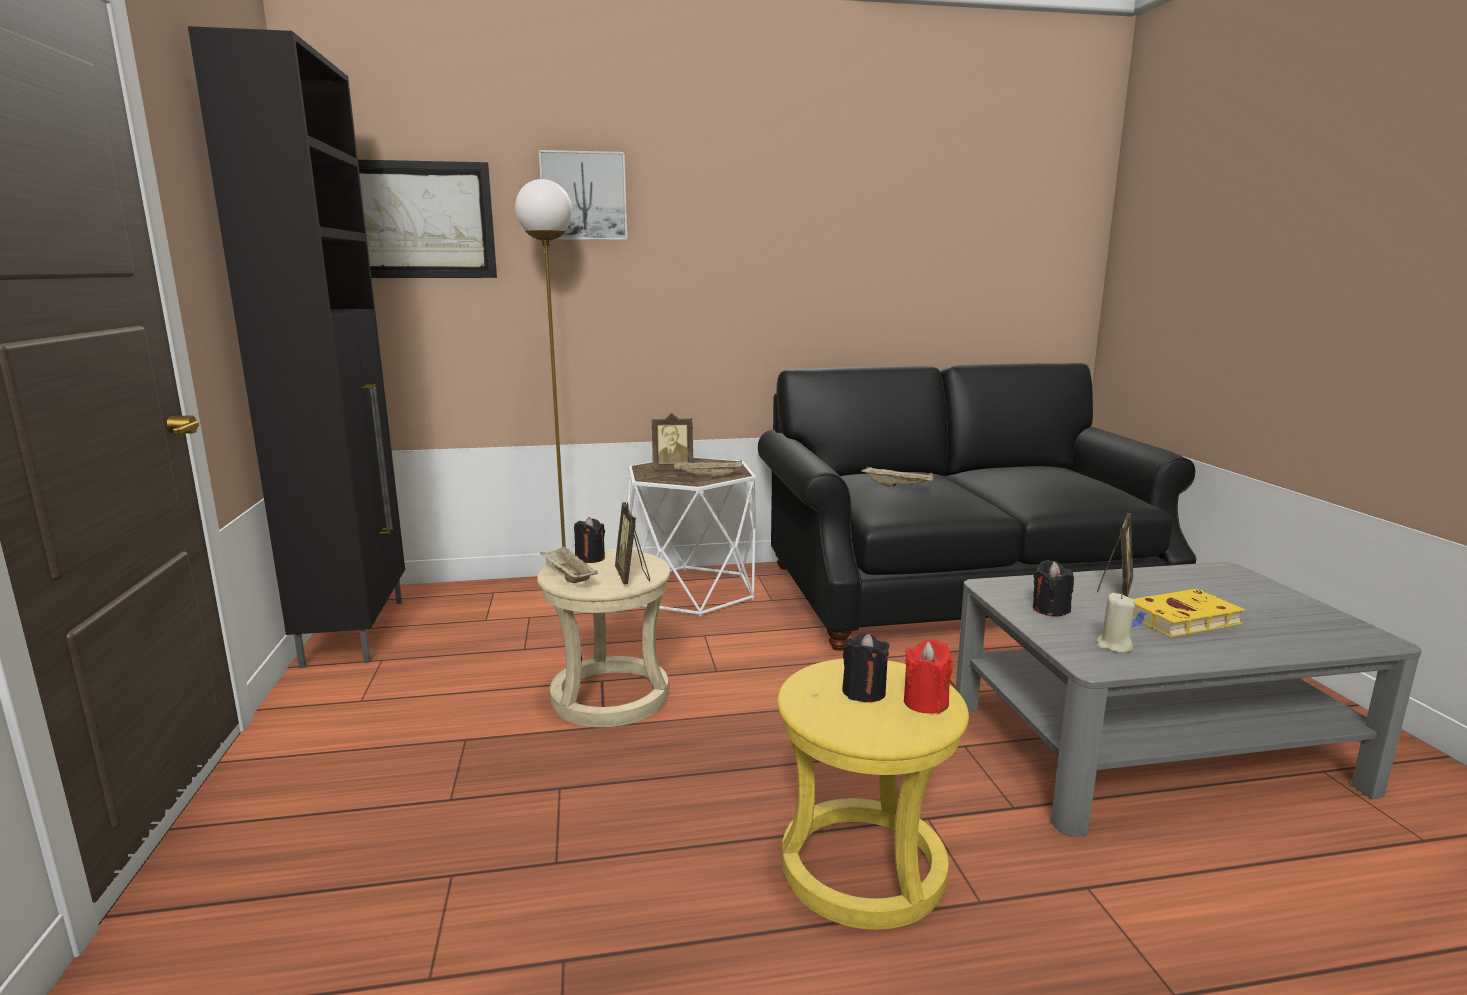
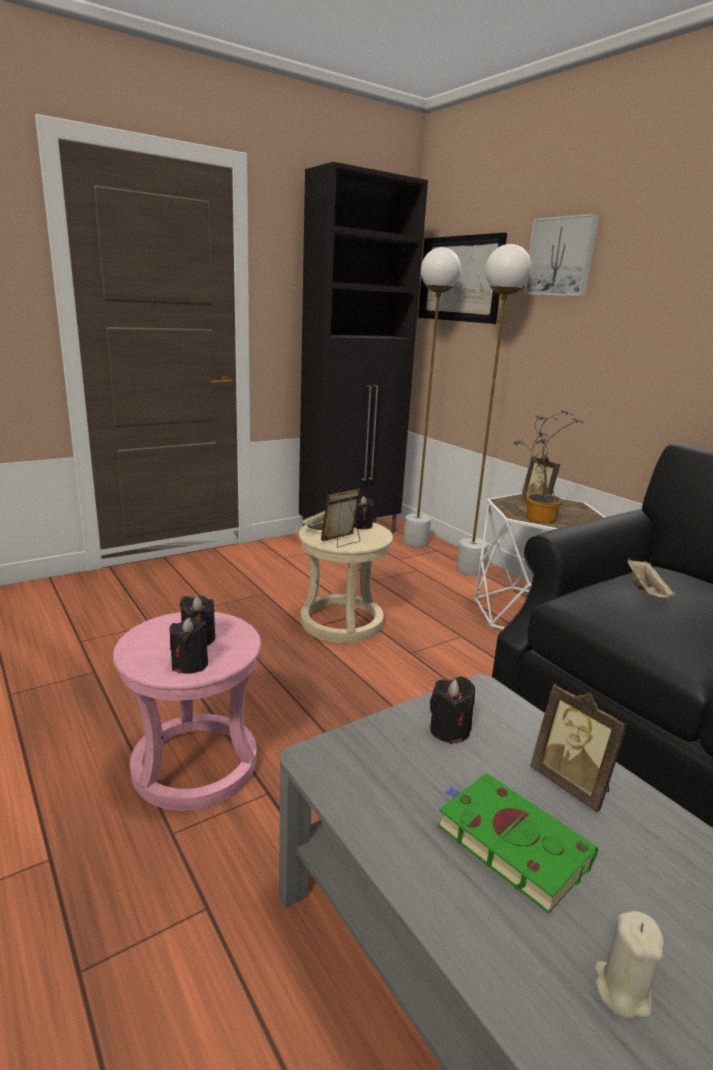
camera: 65 degrees right, 5 degrees up
beige tray [674,460,743,478] -> potted plant [513,411,583,523]
yellow stool [777,659,969,930] -> pink stool [113,612,261,811]
red candle [904,639,953,714] -> black candle [170,617,208,674]
beige candle [1096,593,1135,653] -> beige candle moved to [595,911,664,1018]
picture frame [1097,513,1133,597] -> picture frame turned 45 degrees clockwise [530,683,628,812]
yellow book [1131,589,1245,637] -> green book [437,773,598,914]
none -> white floor lamp [403,247,461,547]

